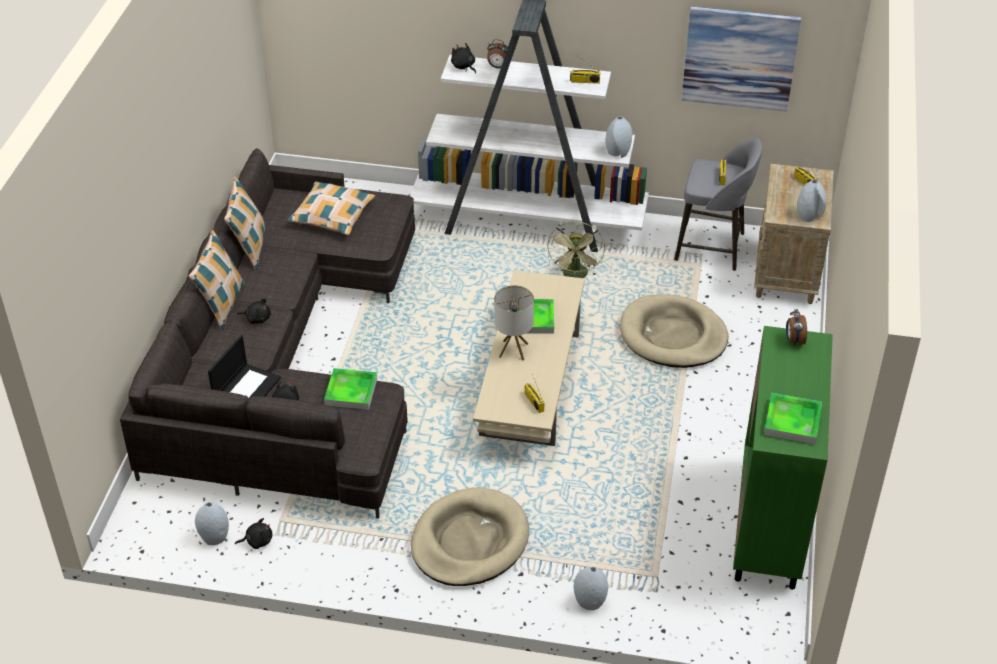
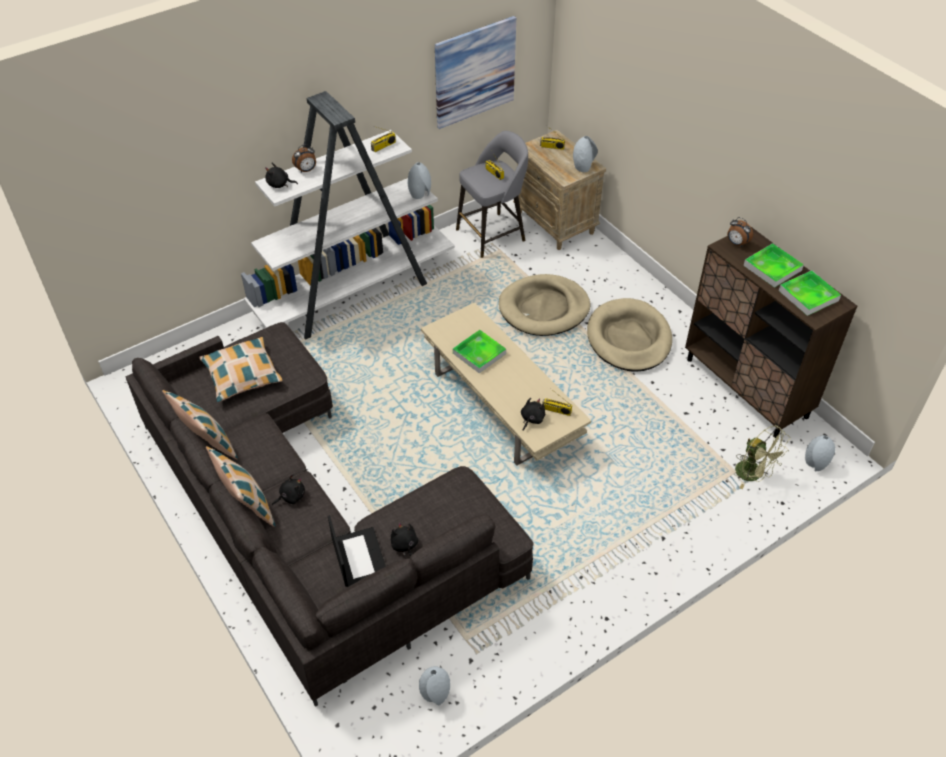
camera: 45 degrees left, 5 degrees up
black plush toy [235,518,272,549] -> black plush toy moved to [521,398,545,431]
tray [324,368,377,410] -> tray moved to [743,243,804,288]
beige dog bed [411,487,529,586] -> beige dog bed moved to [587,298,672,372]
table lamp [494,285,534,361] -> none
green fan [547,221,605,278] -> green fan moved to [735,425,790,489]
grey vase [574,567,608,610] -> grey vase moved to [805,435,835,471]
green cabinet [733,326,833,590] -> brown cabinet [685,226,857,438]

